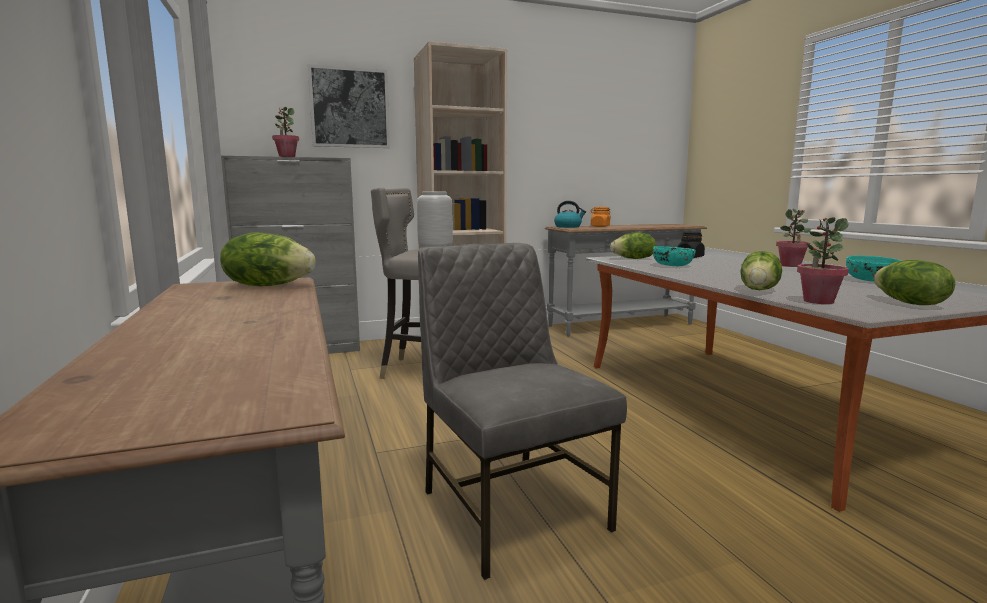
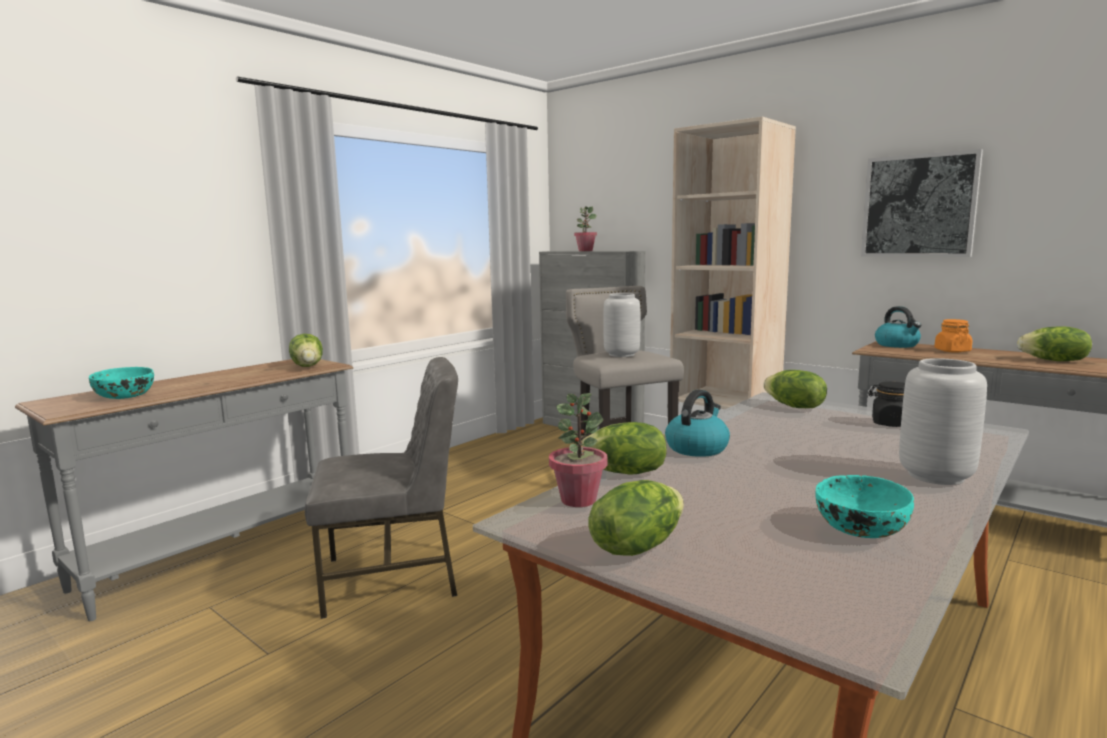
camera: 60 degrees right, 0 degrees up
picture [308,64,390,148] -> picture moved to [861,149,983,257]
grey chair [418,243,627,580] -> grey chair turned 45 degrees clockwise [305,357,458,619]
turquoise bowl [653,246,696,266] -> turquoise bowl moved to [89,367,154,399]
potted plant [776,209,811,267] -> grey vase [899,358,987,485]
none -> kettle [665,389,730,457]
none -> lettuce [1017,326,1092,361]

